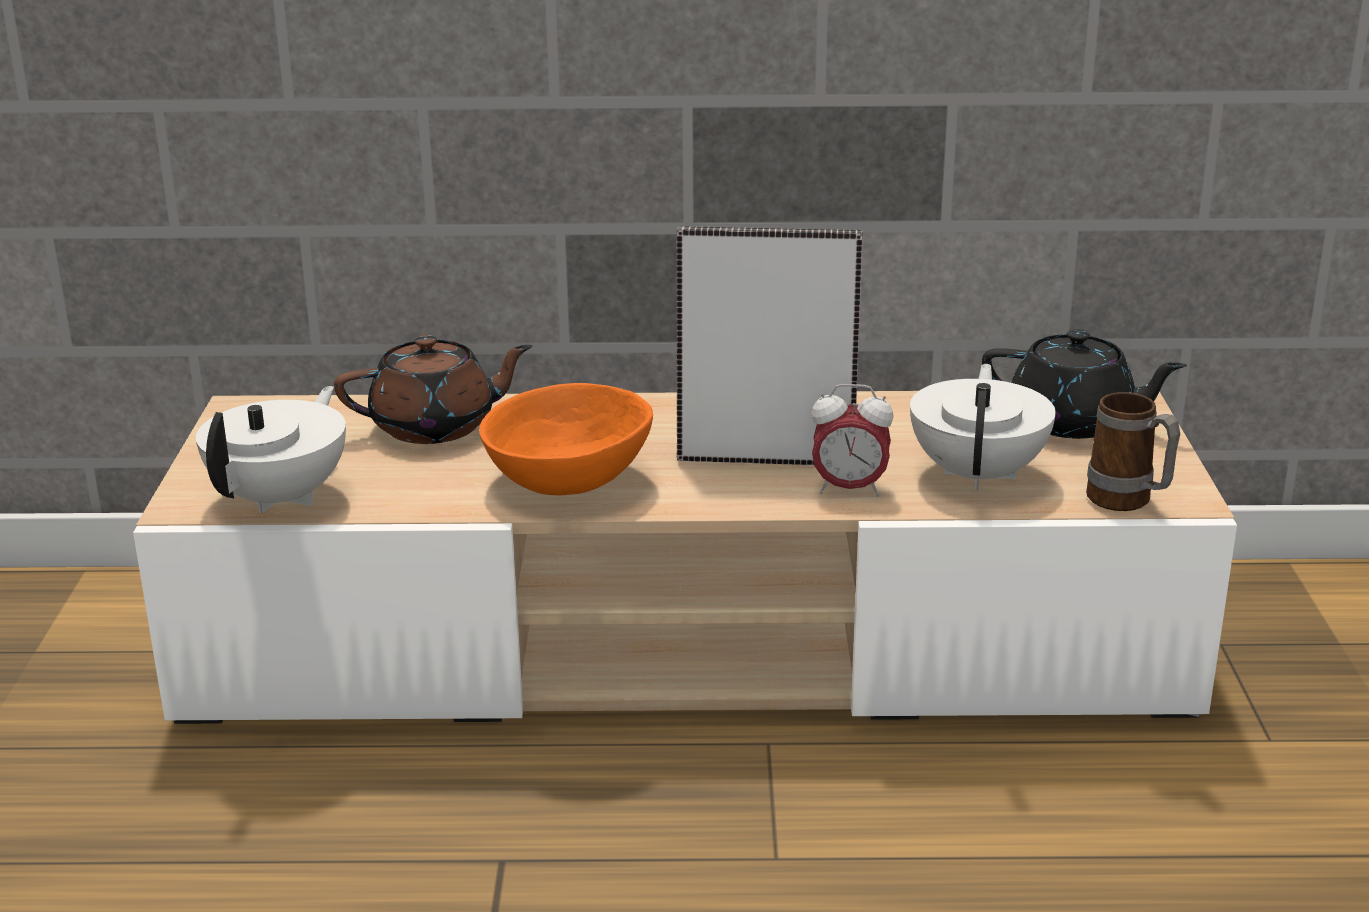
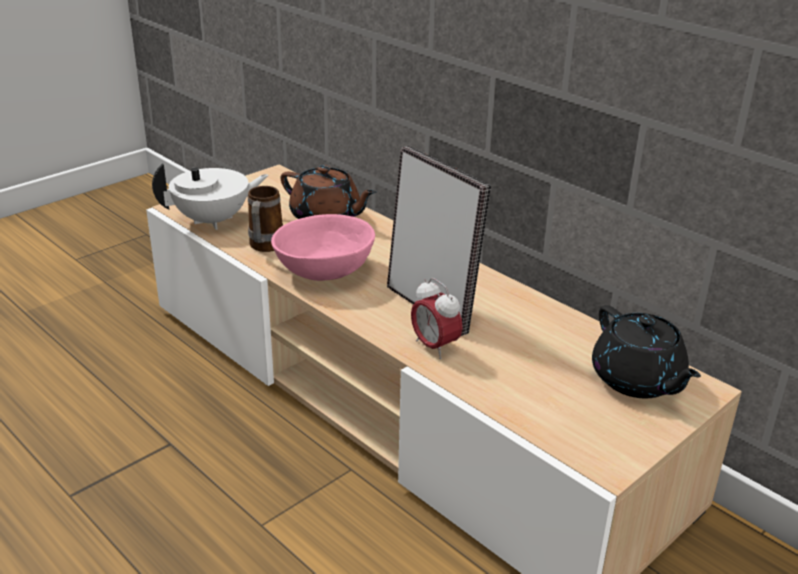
camera: 45 degrees right, 5 degrees up
orange bowl [479,383,653,495] -> pink bowl [271,214,375,281]
white teapot [910,364,1056,490] -> none
mug [1086,392,1180,511] -> mug moved to [248,186,283,252]

